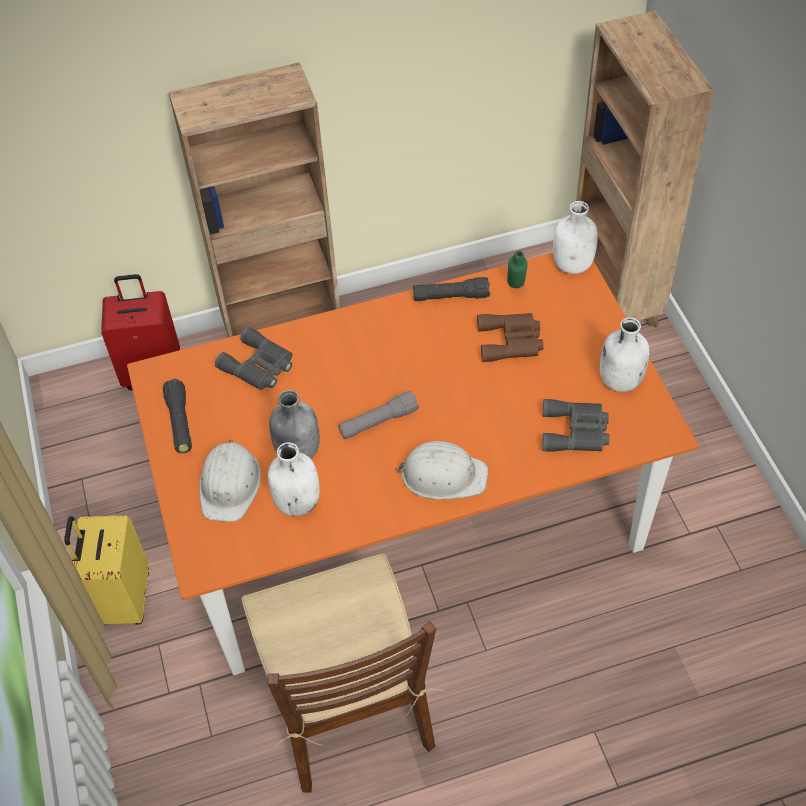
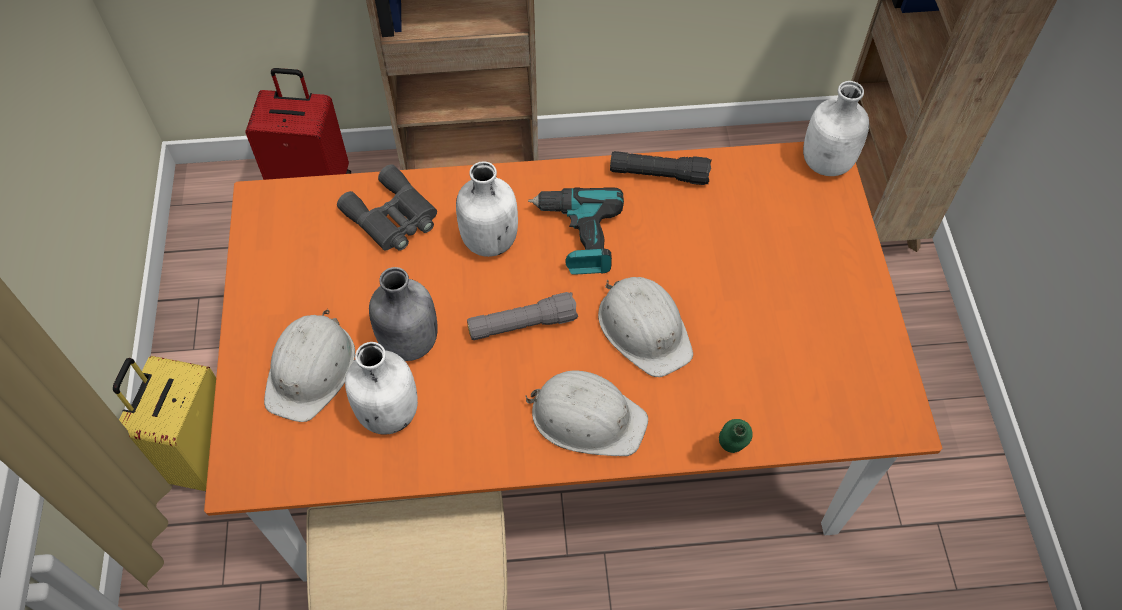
camera: 10 degrees right, 5 degrees up
black flashlight [163,379,192,453] -> none
brown binoculars [477,313,543,362] -> none
green bottle [507,251,528,288] -> green bottle moved to [719,419,753,453]
grey binoculars [542,399,610,452] -> none
white bottle [600,317,649,392] -> white bottle moved to [456,161,518,257]
none -> power drill [528,187,624,275]
none -> white hard hat [598,277,693,377]

